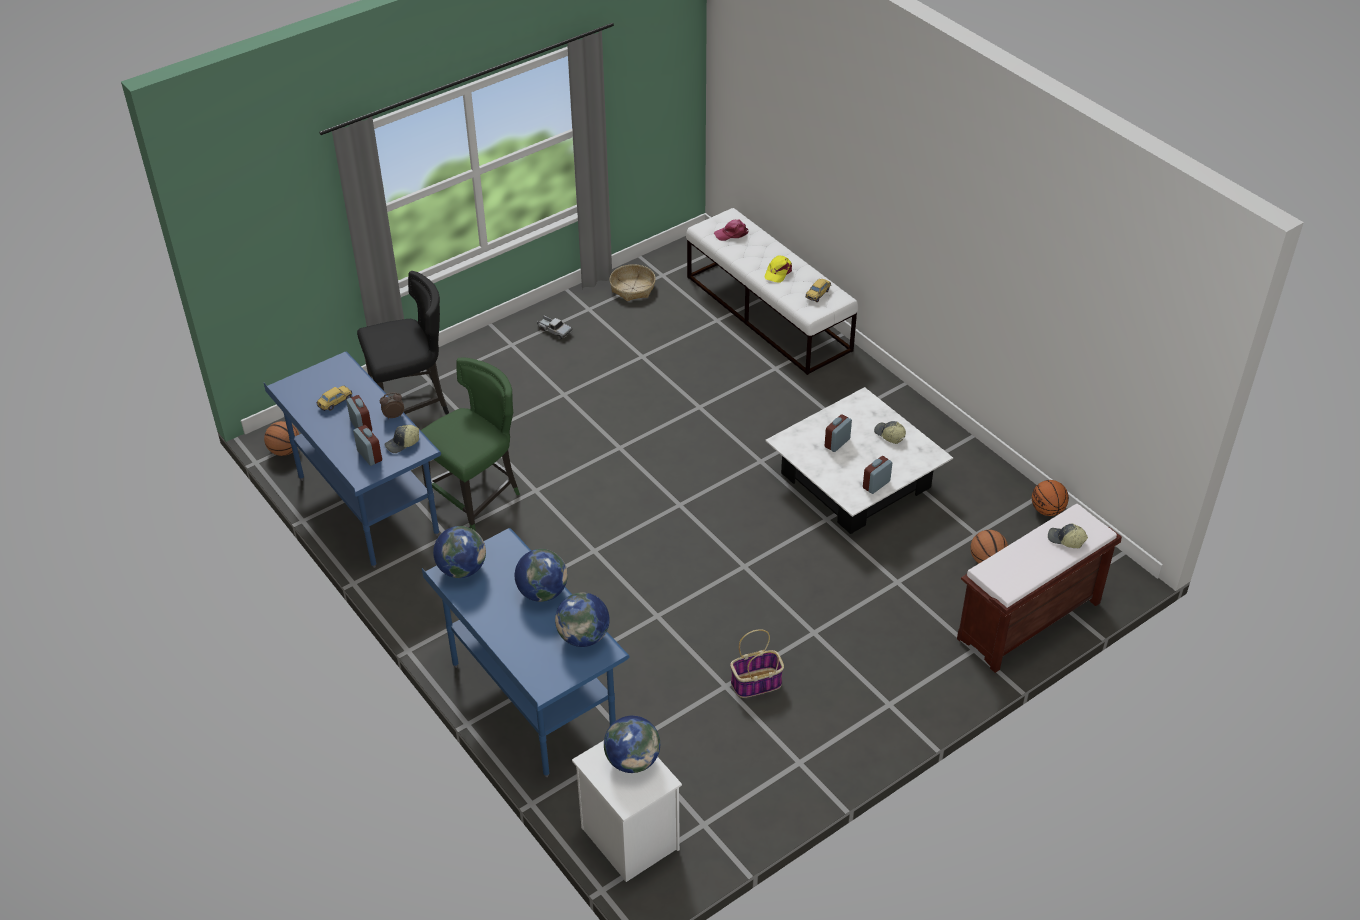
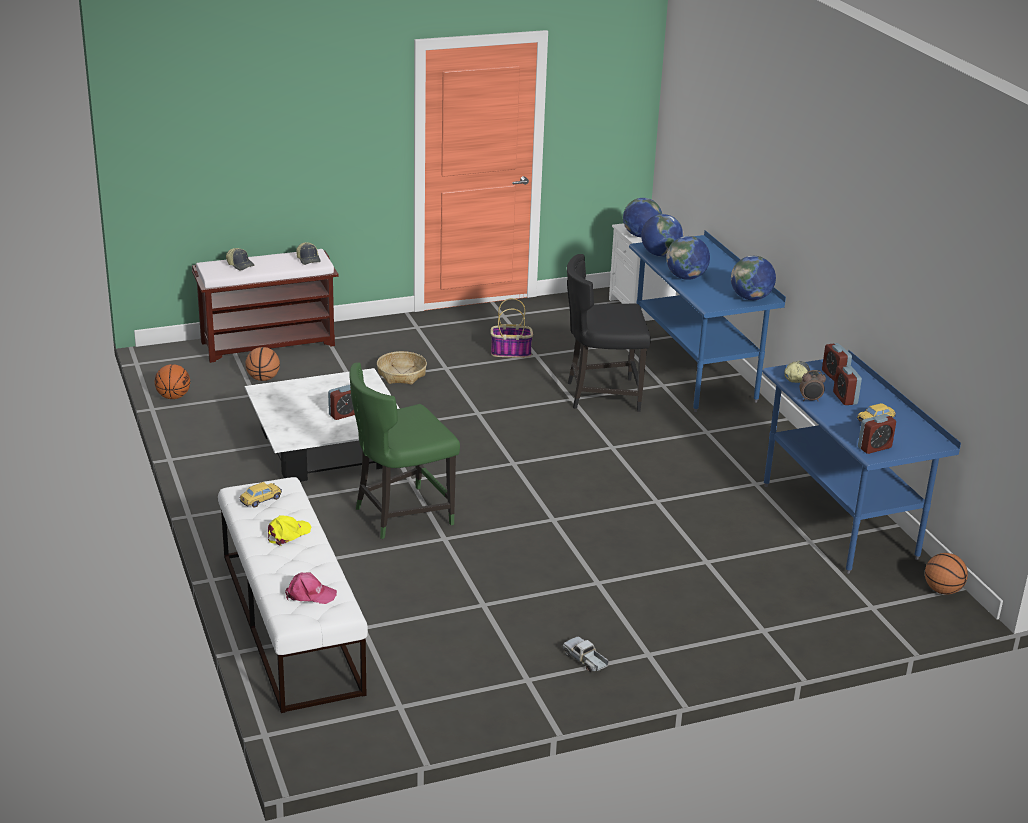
camera: 165 degrees left, 15 degrees down
black chair [357,271,449,414] -> black chair moved to [567,254,651,412]
green chair [421,358,520,531] -> green chair moved to [349,362,460,539]
basket [610,264,656,301] -> basket moved to [377,351,427,384]
alarm clock [863,456,892,494] -> alarm clock moved to [858,414,896,454]
cap [874,421,906,444] -> cap moved to [296,242,321,265]

